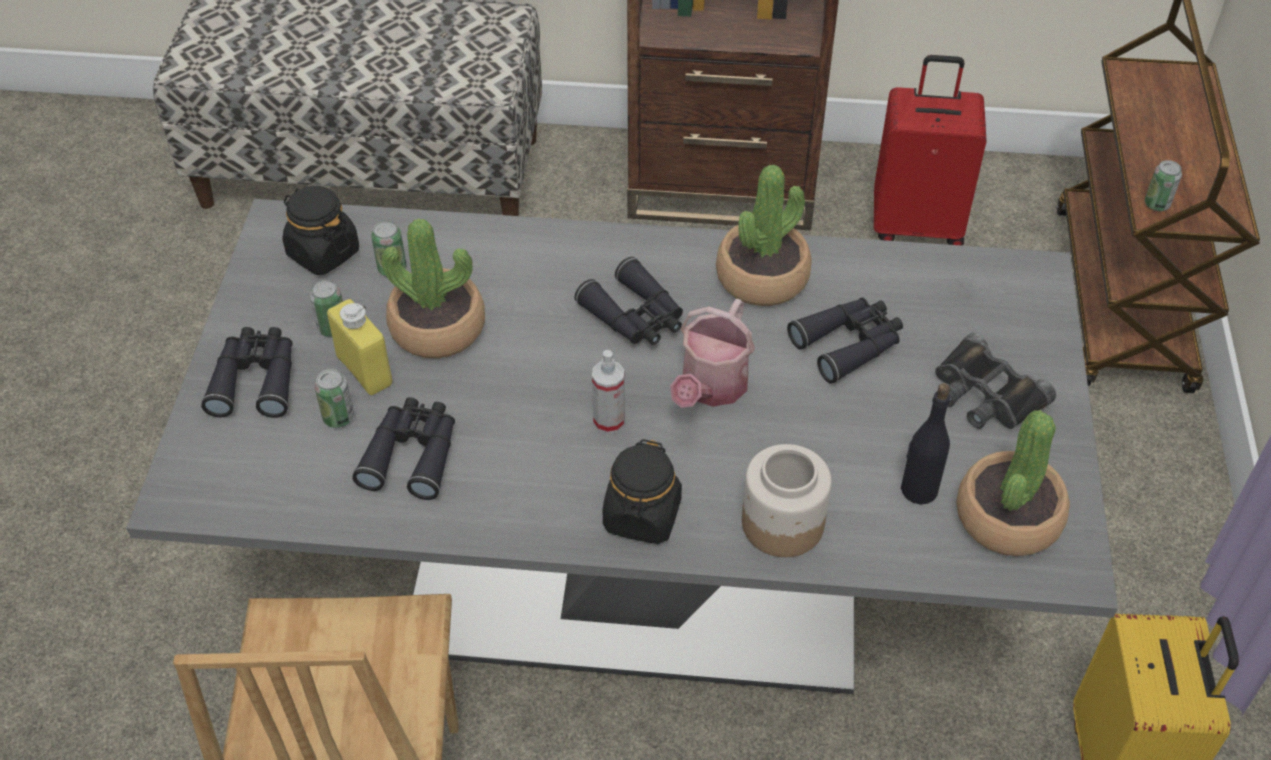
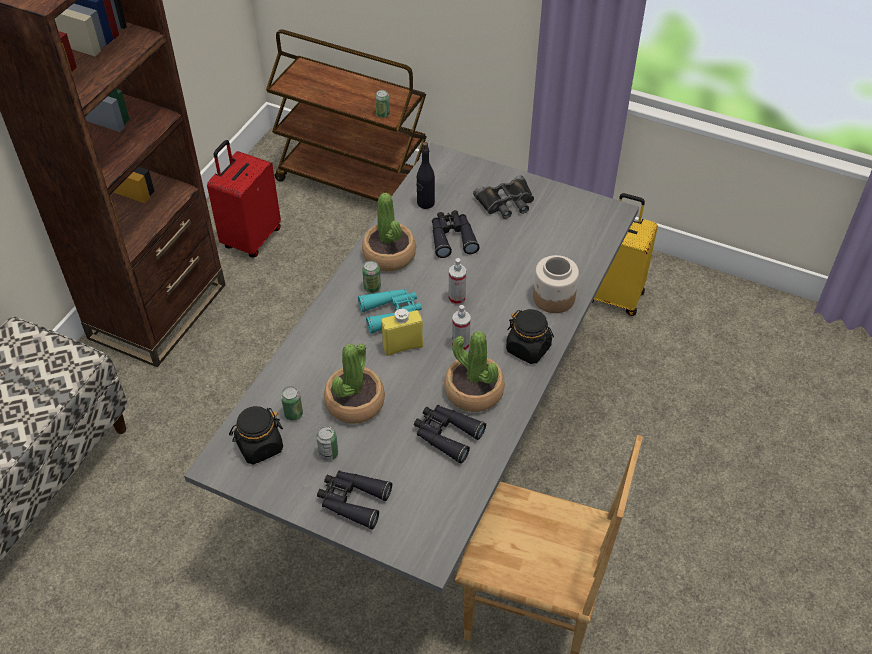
camera: 70 degrees left, 0 degrees up
can [314,369,354,428] -> can moved to [362,260,381,293]
yellow bottle [327,299,392,395] -> yellow bottle moved to [381,308,423,356]
black binoculars [575,257,683,345] -> turquoise binoculars [358,289,422,334]
watering can [670,298,755,408] -> spray bottle [448,258,466,305]
black bottle [901,383,950,505] -> black bottle moved to [416,142,435,209]
potted plant [956,410,1070,556] -> potted plant moved to [444,331,505,412]

